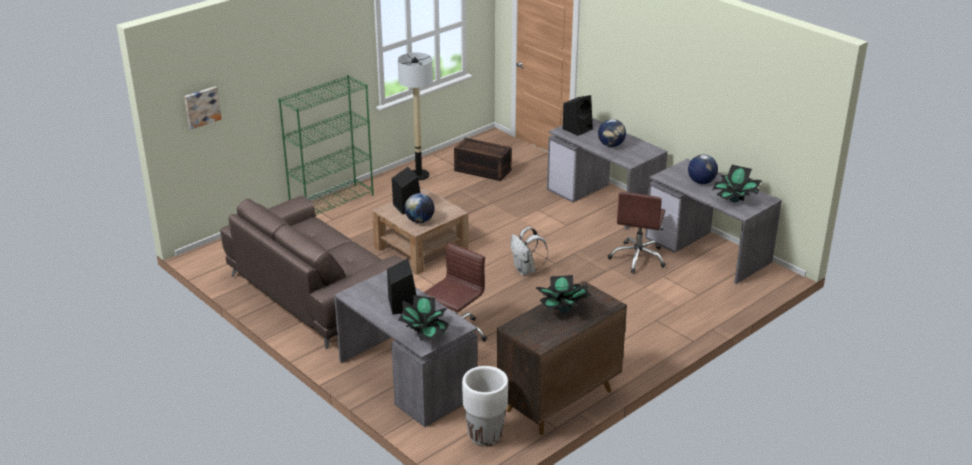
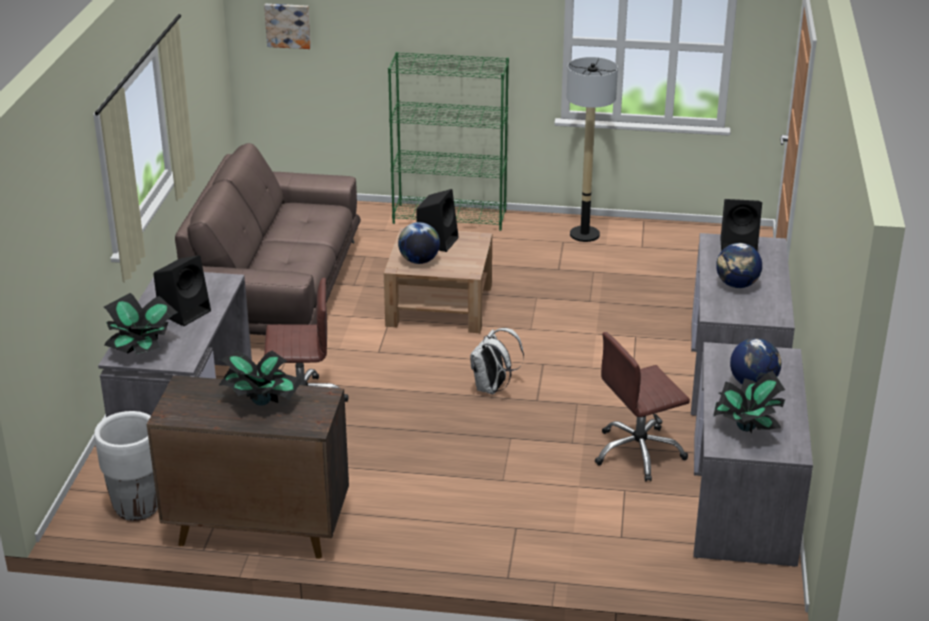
camera: 50 degrees right, 0 degrees up
brown storage box [454,138,512,181] -> none

